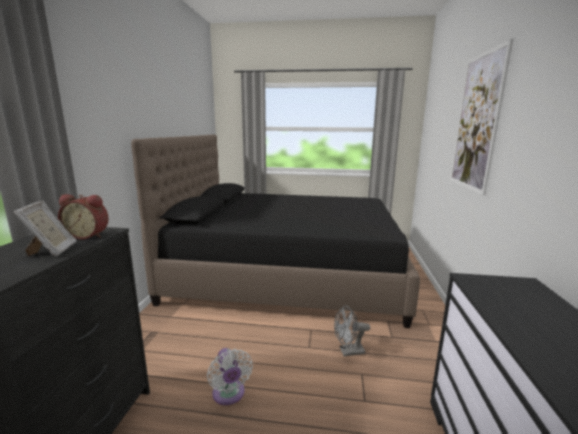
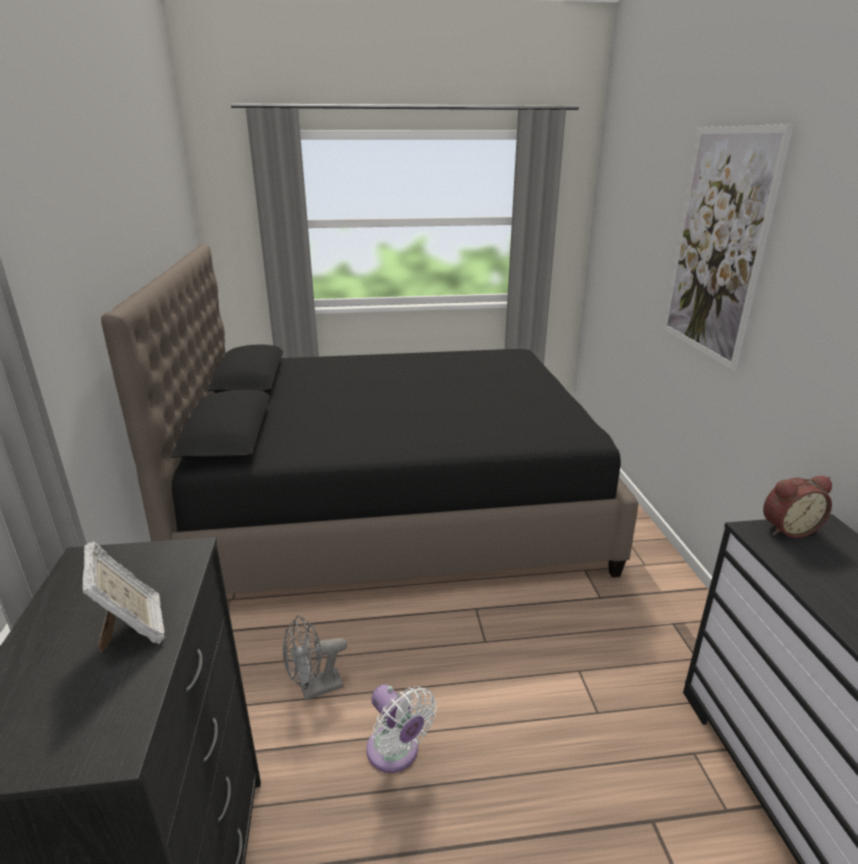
camera: 15 degrees left, 10 degrees up
alarm clock [58,194,109,240] -> alarm clock moved to [763,476,832,538]
grey fan [334,305,370,356] -> grey fan moved to [283,615,347,701]

